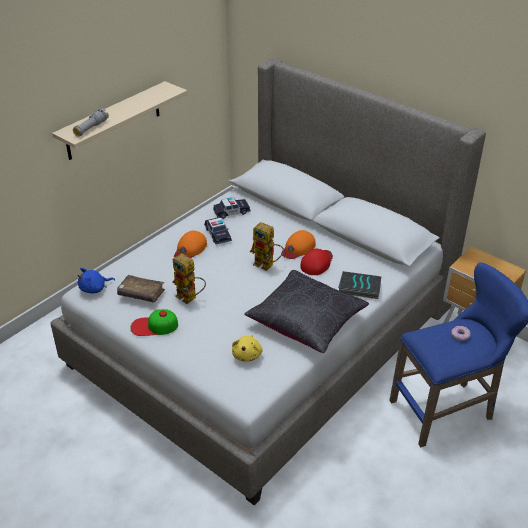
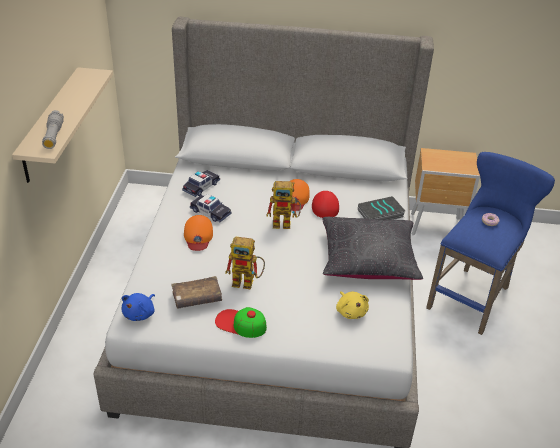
camera: 35 degrees left, 0 degrees up
cap [130,309,178,336] -> cap turned 60 degrees clockwise [215,307,267,338]

